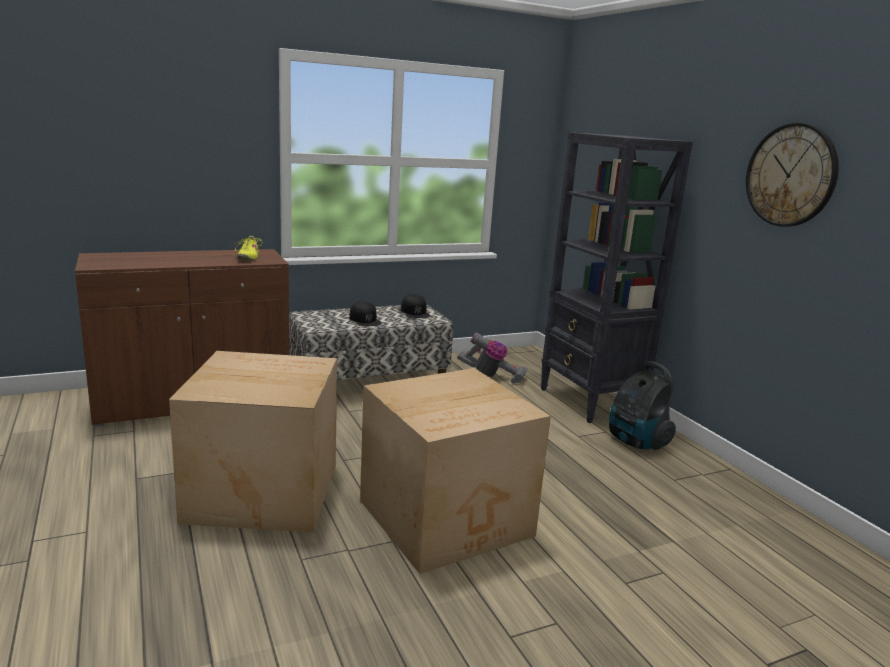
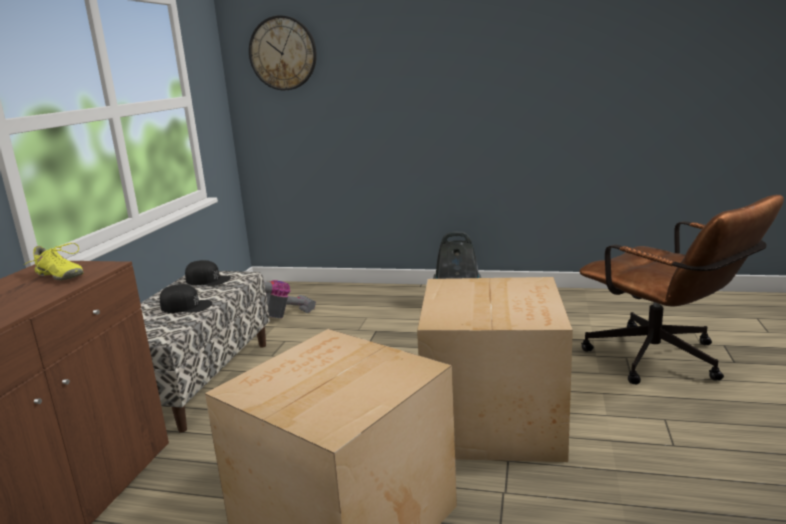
camera: 50 degrees left, 0 degrees up
black bookcase [541,132,693,423] -> none
wall clock [746,123,839,227] -> wall clock moved to [249,15,317,91]
none -> brown office chair [579,195,784,385]

